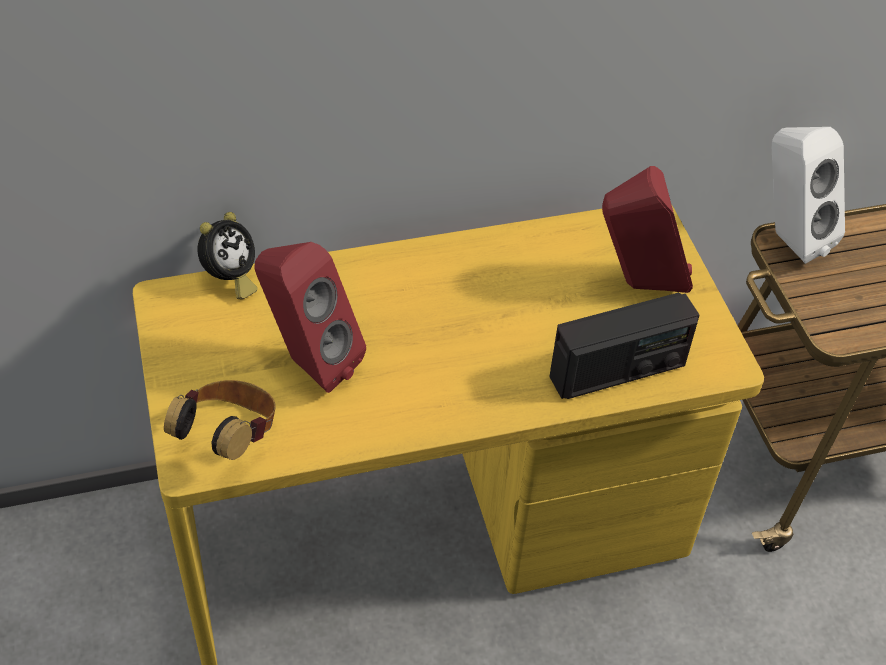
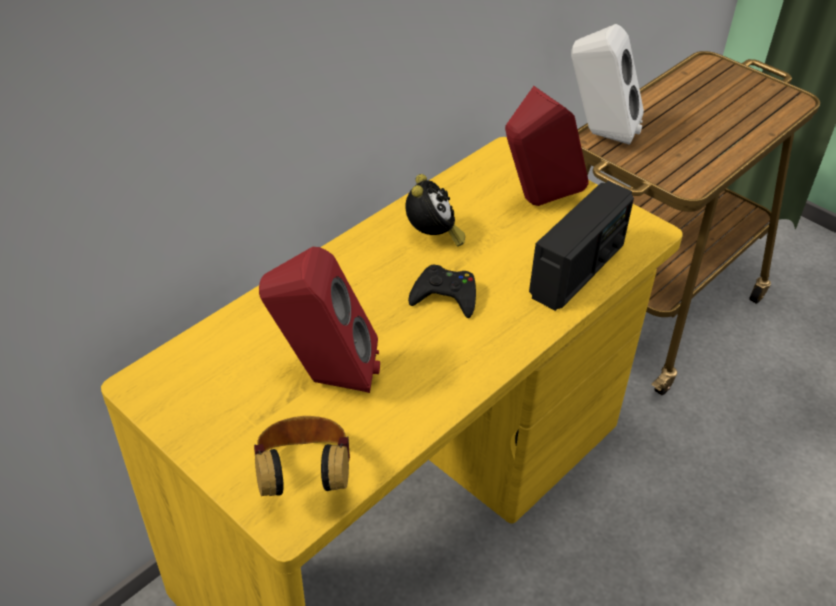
camera: 30 degrees left, 5 degrees down
alarm clock [198,212,258,299] -> alarm clock moved to [405,174,465,247]
none -> black game controller [408,265,476,318]

